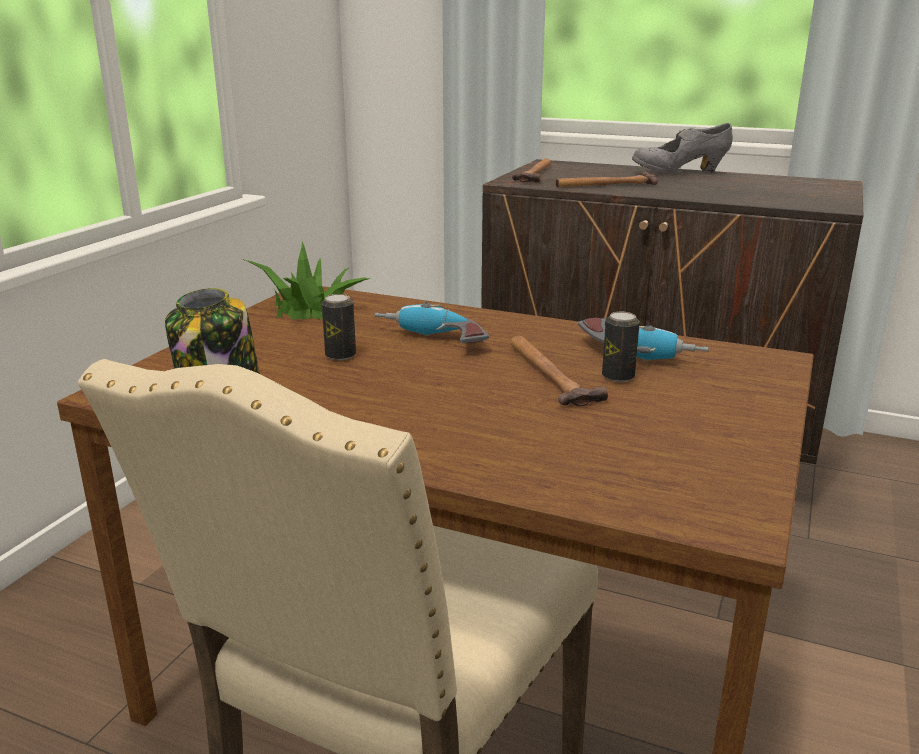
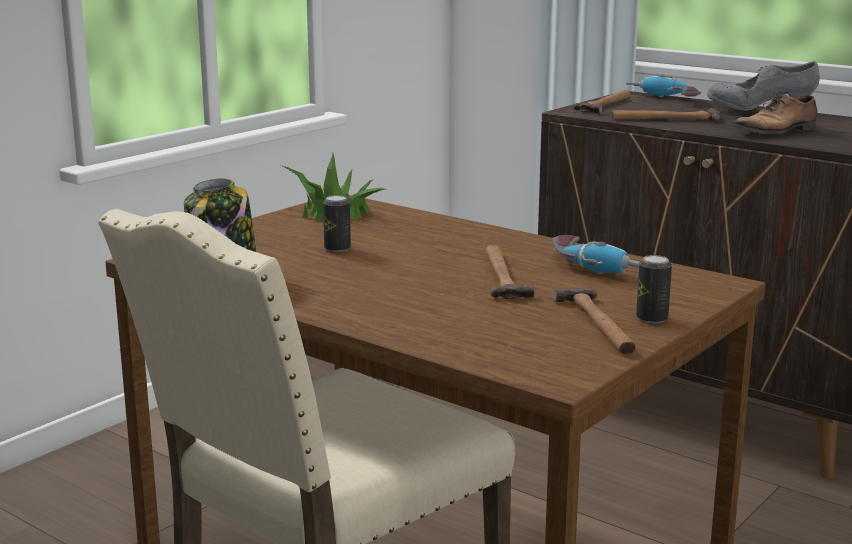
camera: 15 degrees right, 5 degrees down
power drill [375,302,489,344] -> power drill moved to [626,74,701,97]
can [602,312,640,382] -> can moved to [636,255,672,323]
none -> hammer [553,287,636,354]
none -> shoe [733,92,818,134]

